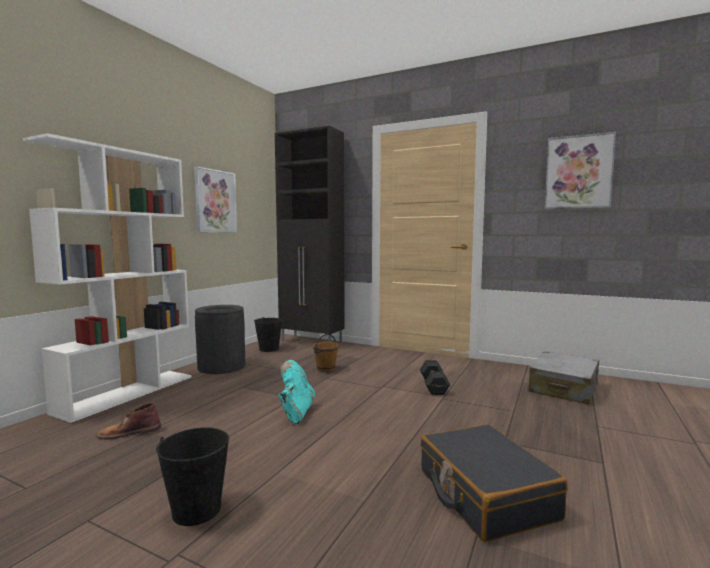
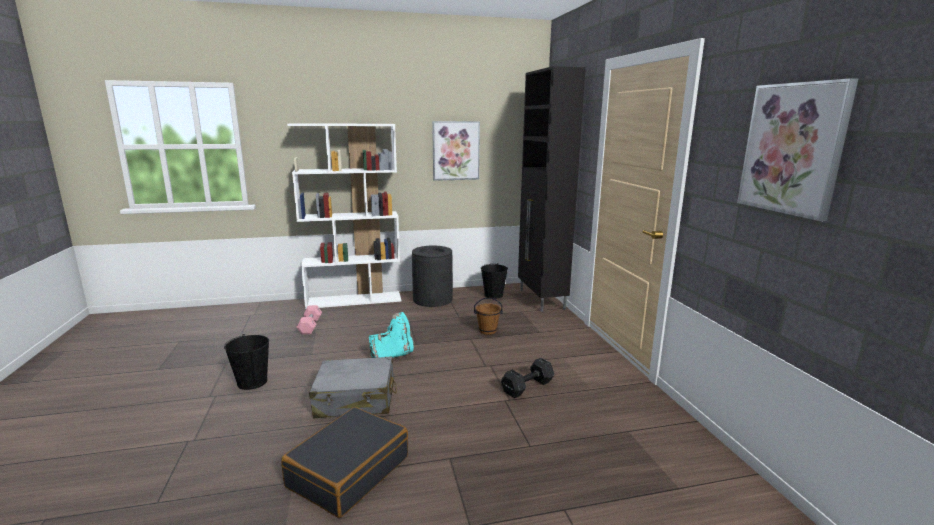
camera: 50 degrees right, 10 degrees up
brown boot [96,403,161,439] -> pink dumbbell [296,305,322,335]
grey suitcase [528,351,599,405] -> grey suitcase moved to [309,357,397,418]

